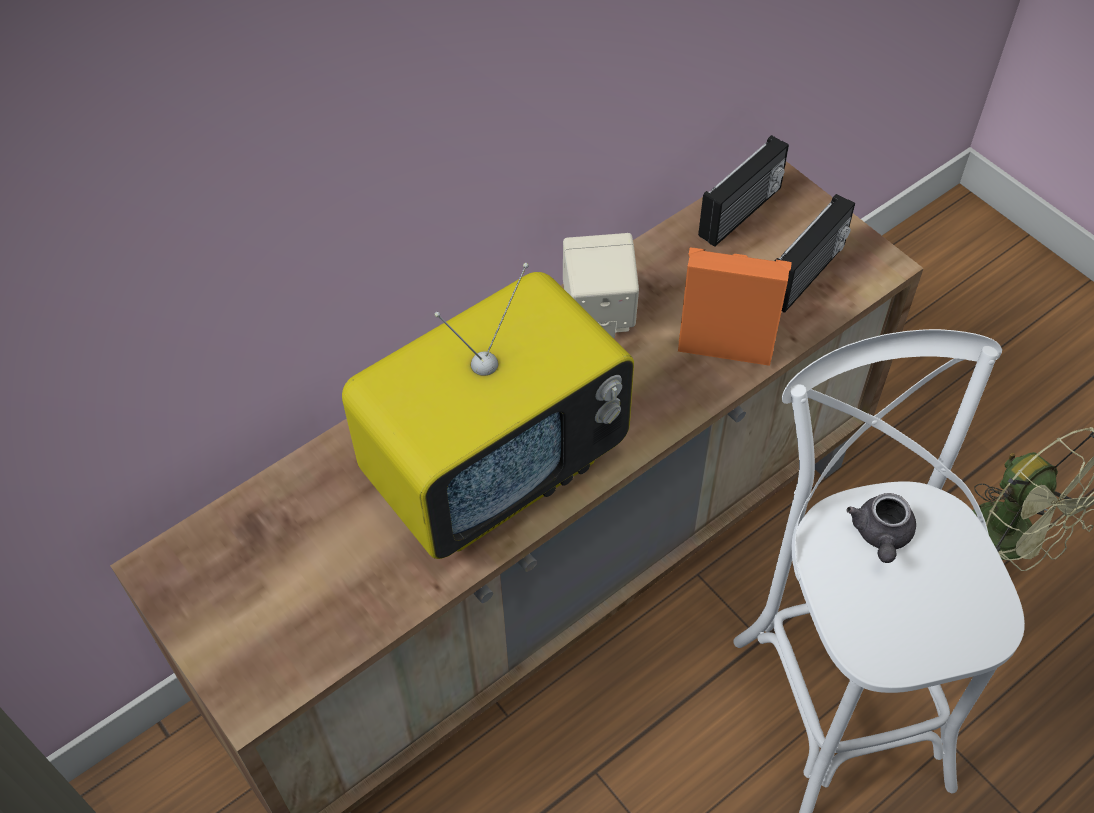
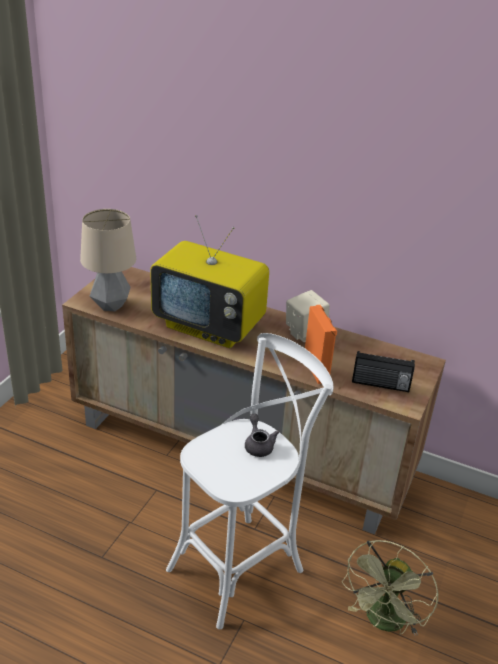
camera: 60 degrees right, 20 degrees down
radio [698,135,789,247] -> none
grey teapot [846,493,916,563] -> grey teapot turned 90 degrees clockwise [245,414,280,457]
none -> table lamp [80,209,136,311]

